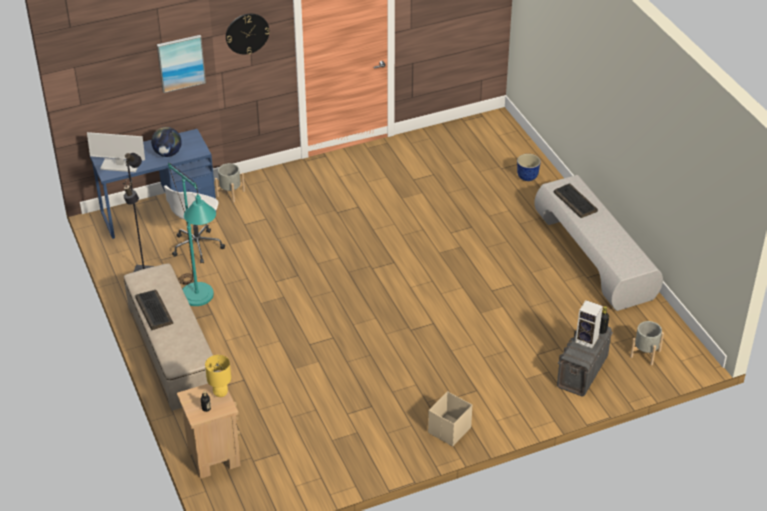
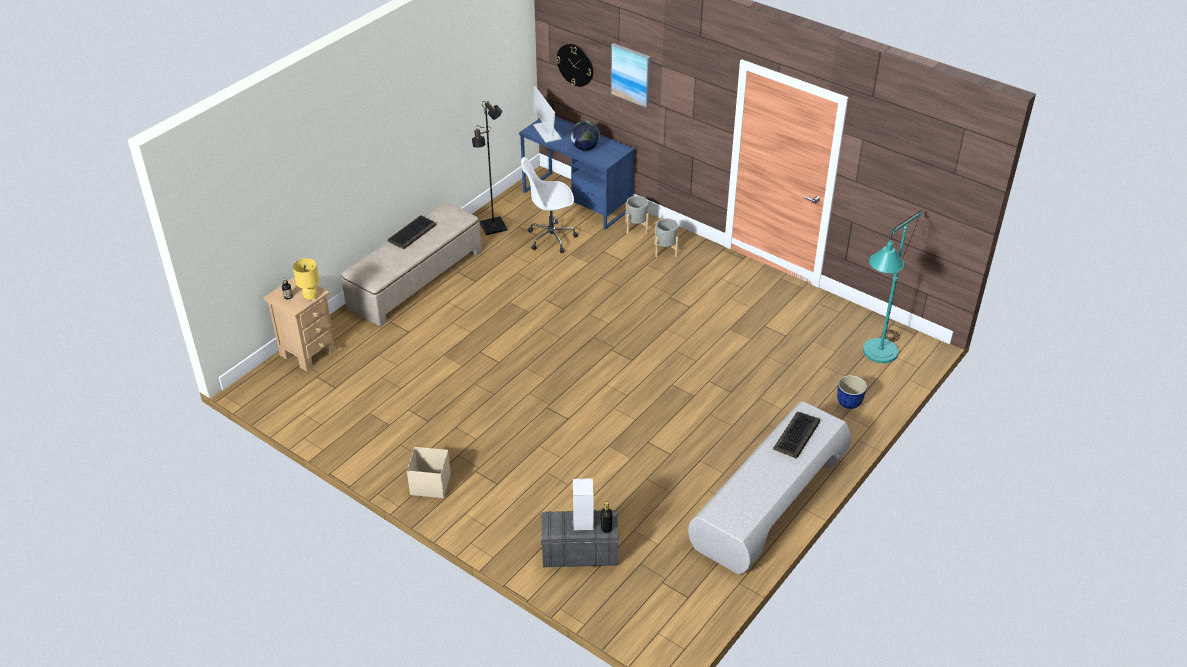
camera: 60 degrees right, 0 degrees up
turquoise floor lamp [168,163,216,306] -> turquoise floor lamp moved to [863,210,922,363]
wall clock [226,14,270,54] -> wall clock moved to [556,44,593,87]
grey planter [630,321,664,365] -> grey planter moved to [655,218,679,257]

